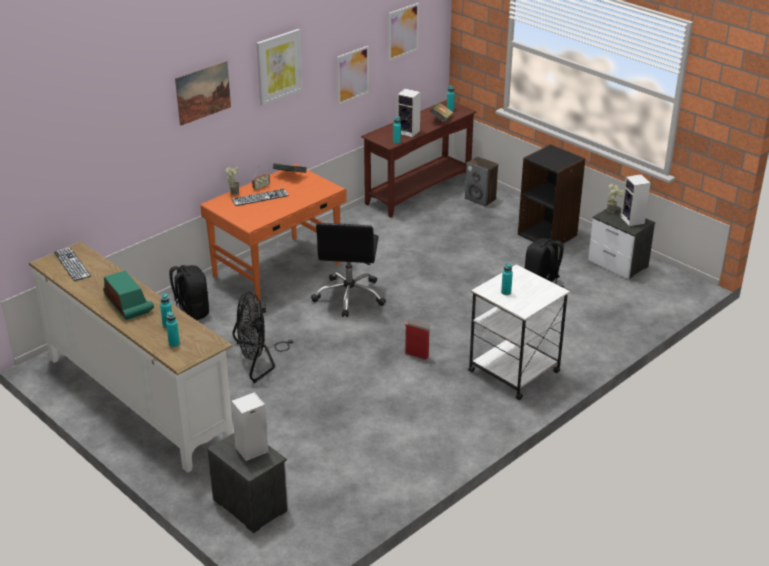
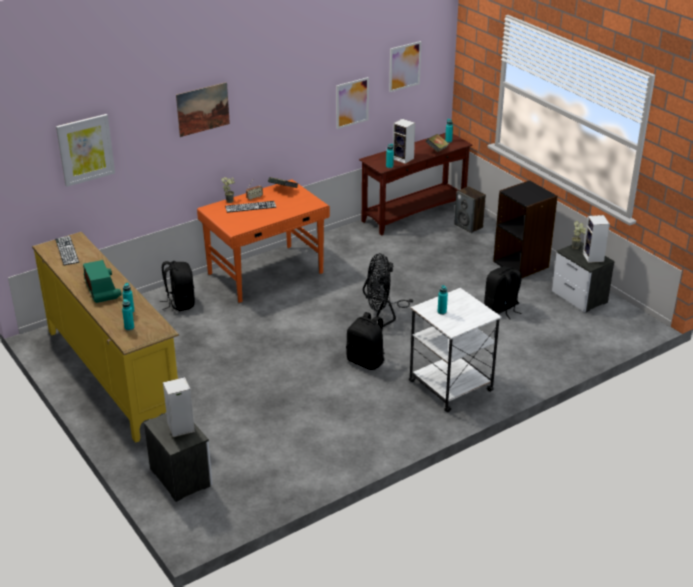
camera: 10 degrees right, 0 degrees up
white cabinet [29,242,233,473] -> yellow cabinet [32,232,179,443]
black fan [232,292,293,383] -> black fan moved to [363,253,414,327]
picture [256,29,303,106] -> picture moved to [56,114,115,187]
black office chair [311,223,386,317] -> none
cardboard box [403,319,431,360] -> black backpack [346,312,385,370]

